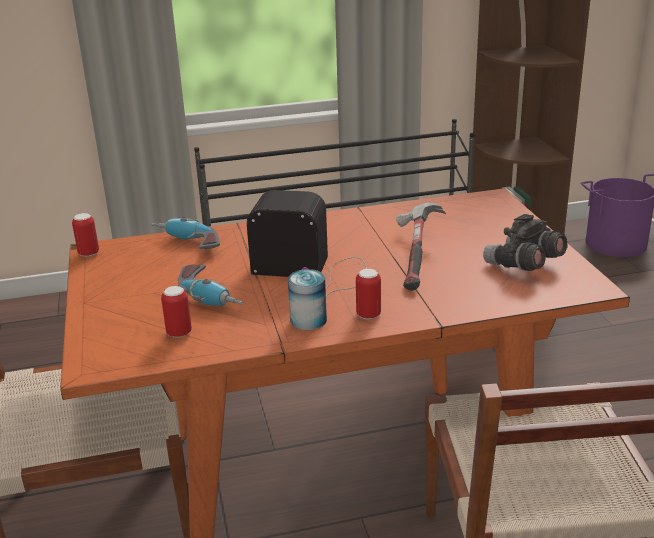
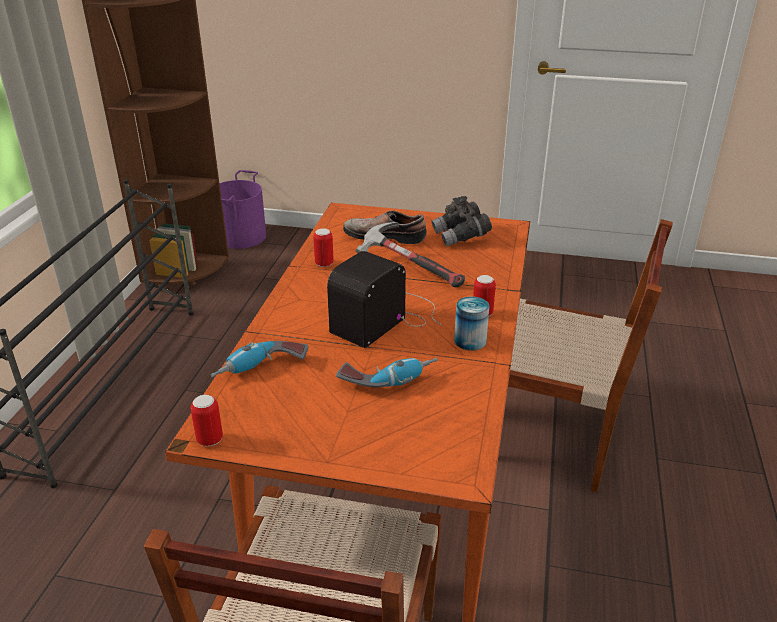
camera: 65 degrees left, 5 degrees up
can [161,286,192,338] -> can moved to [313,228,334,267]
none -> shoe [343,211,427,244]

